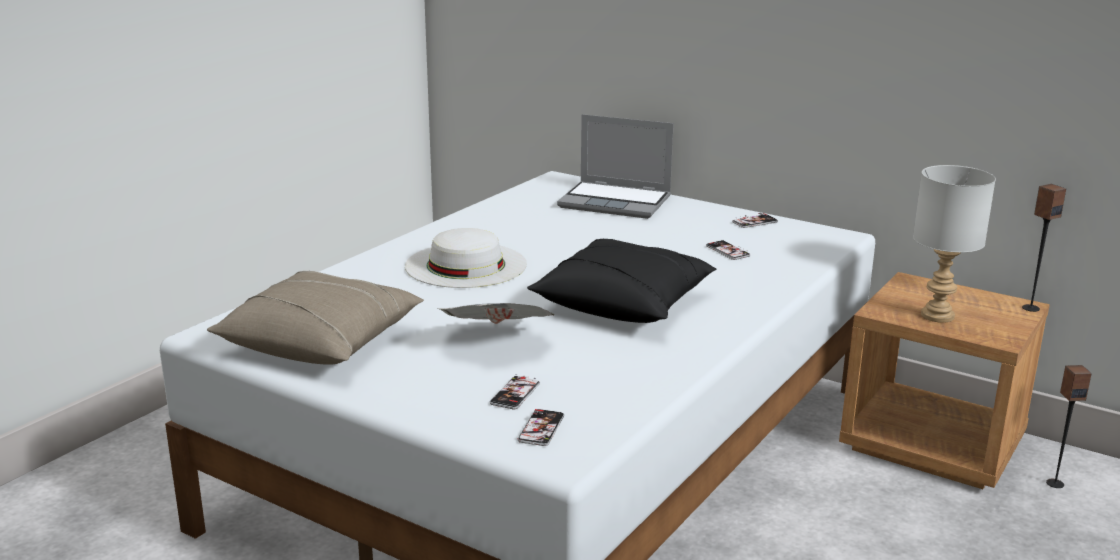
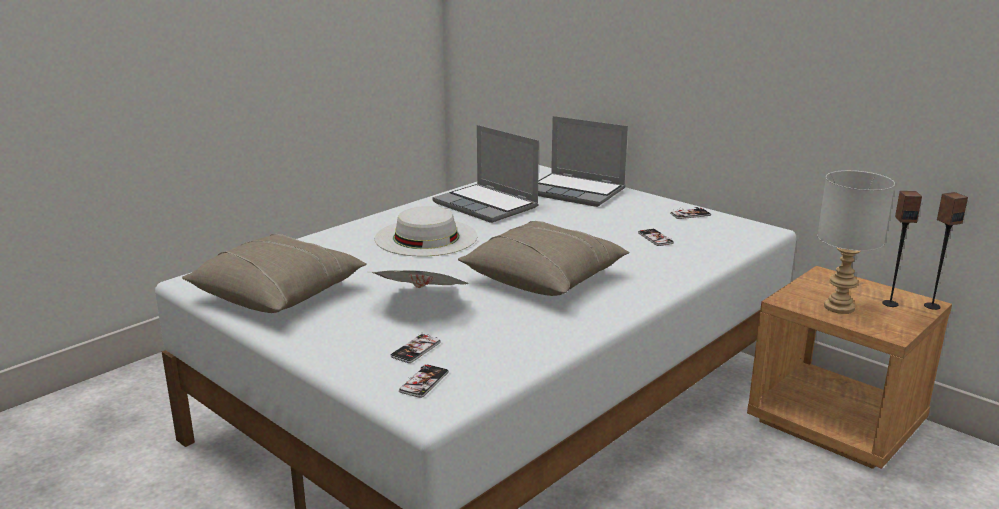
camera: 10 degrees right, 0 degrees up
black pillow [527,239,716,323] -> beige pillow [458,221,630,296]
speaker [1046,365,1092,488] -> speaker moved to [882,191,922,307]
none -> laptop [433,125,539,223]

